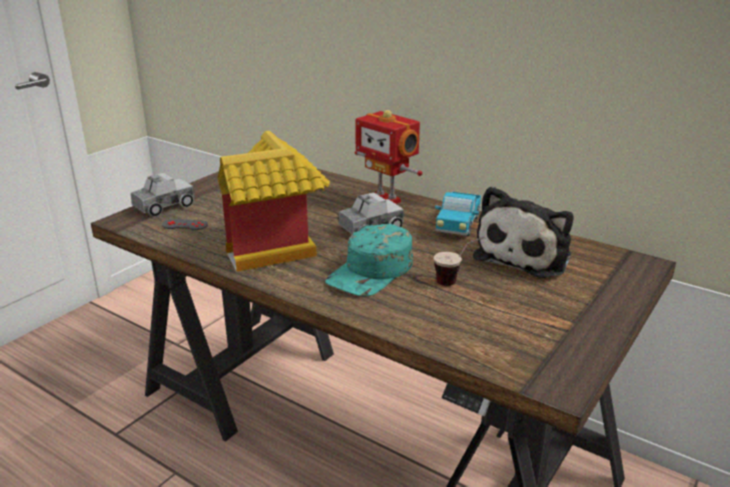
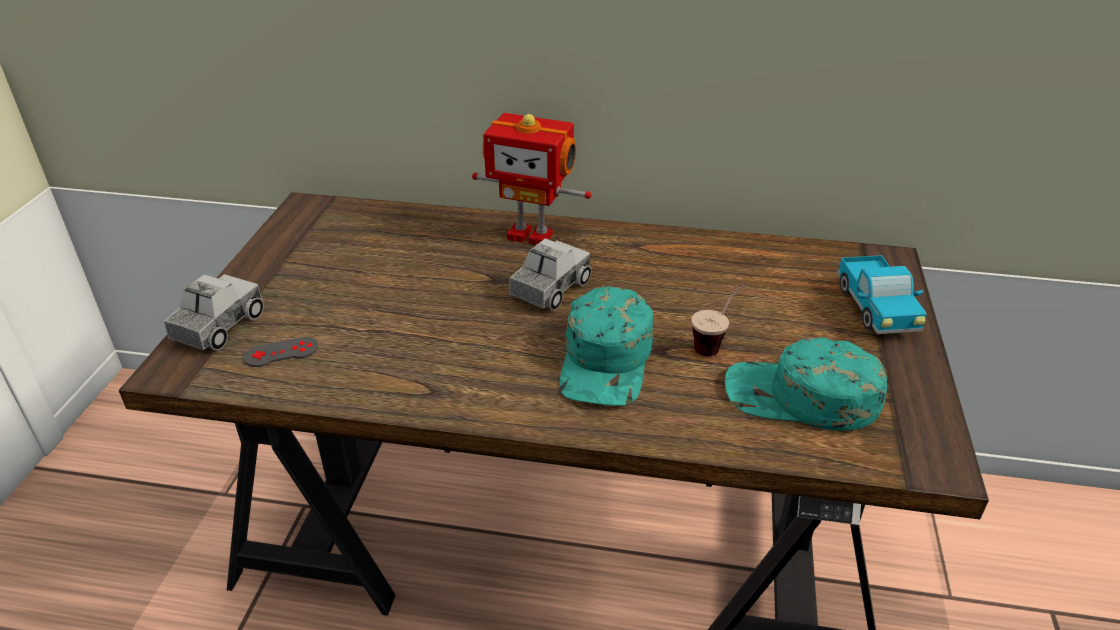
camera: 25 degrees left, 10 degrees up
toy house [217,131,330,272] -> none
toy truck [435,192,481,236] -> toy truck moved to [837,255,927,334]
plush toy [473,186,574,278] -> none
none -> turquoise cap [725,337,887,431]

